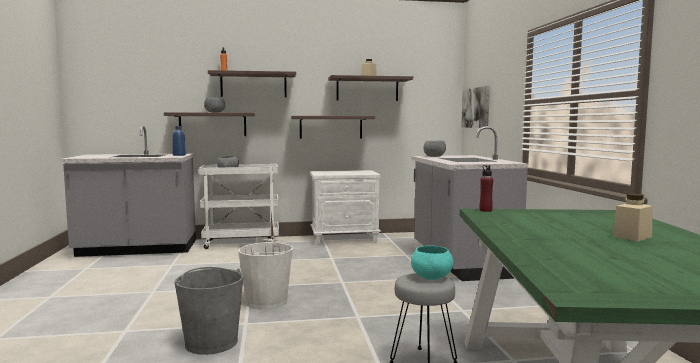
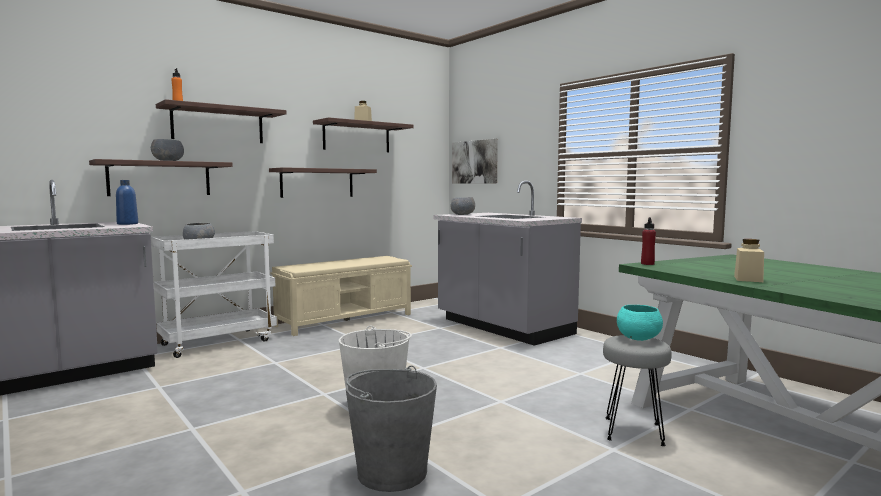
camera: 30 degrees left, 0 degrees up
white nightstand [310,170,381,245] -> beige bench [271,256,412,336]
beige jar [613,193,653,241] -> beige jar moved to [734,239,764,282]

